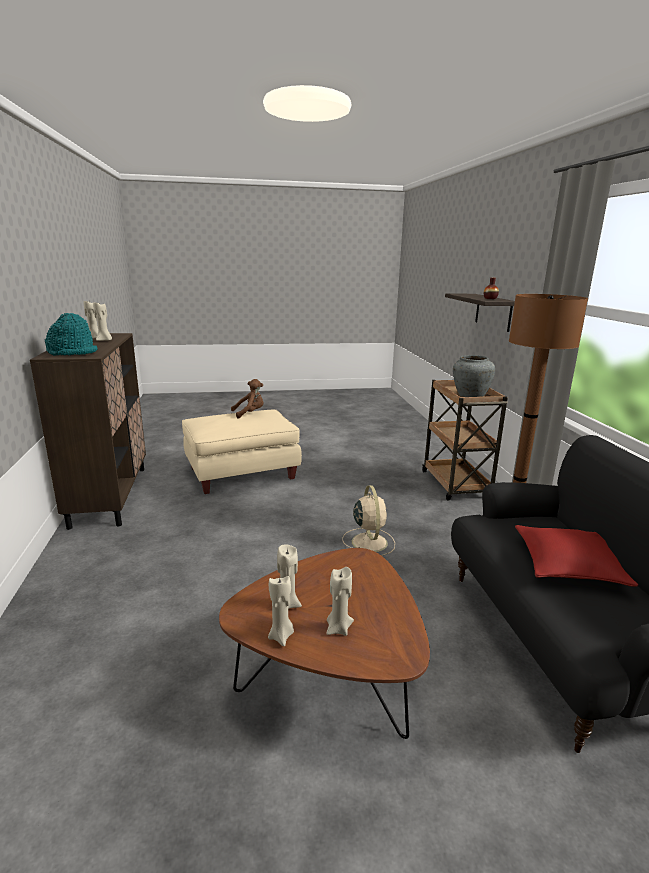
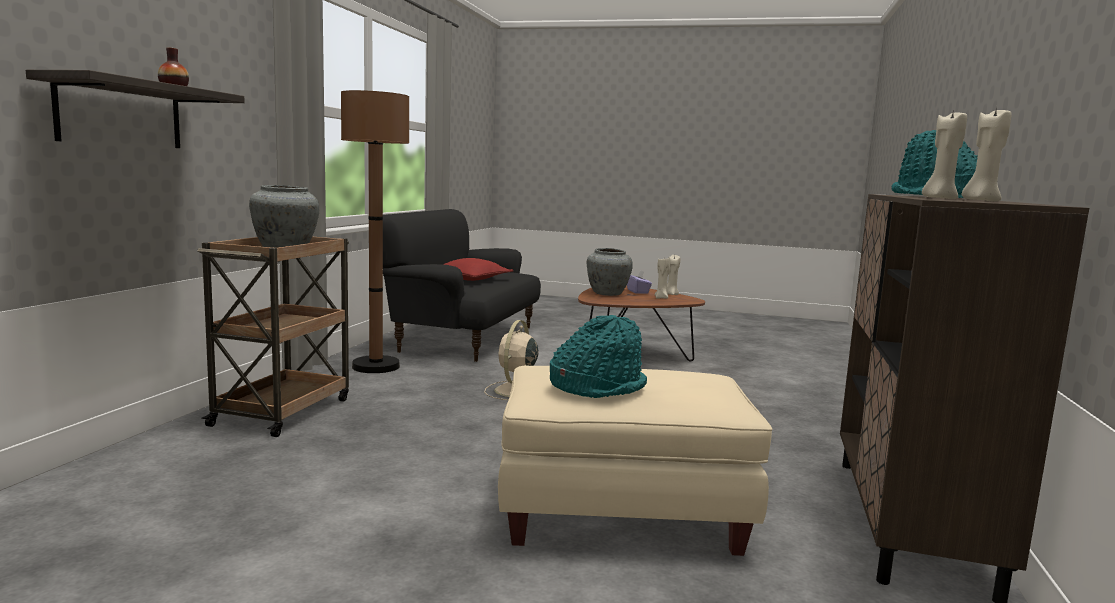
camera: 155 degrees left, 10 degrees down
brown plush toy [231,379,264,419] -> turquoise hat [550,315,647,398]
beige candle [326,567,354,636] -> purple tissue box [627,270,652,294]
none -> grey vase [587,248,633,296]

